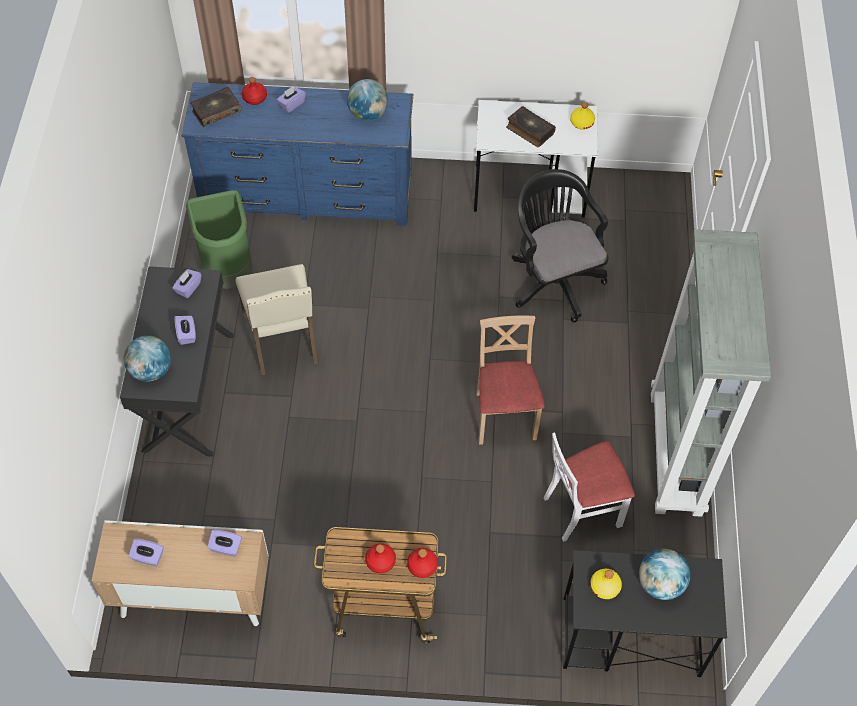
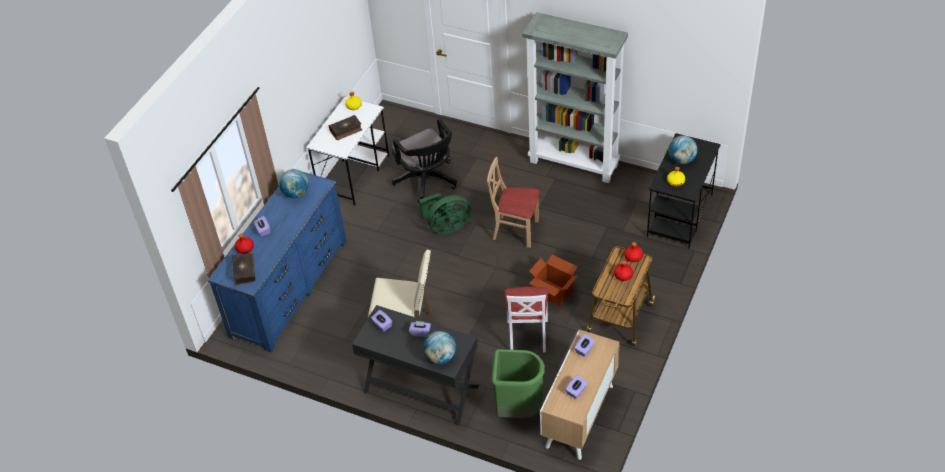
camera: 65 degrees left, 10 degrees down
green trash can [186,190,252,289] -> green trash can moved to [491,349,545,418]
black office chair [512,169,608,323] -> black office chair turned 120 degrees counterclockwise [392,119,457,203]
white chair [544,432,635,542] -> white chair moved to [504,287,548,353]
none -> green fan [419,193,471,234]
none -> cardboard box [529,255,578,307]

